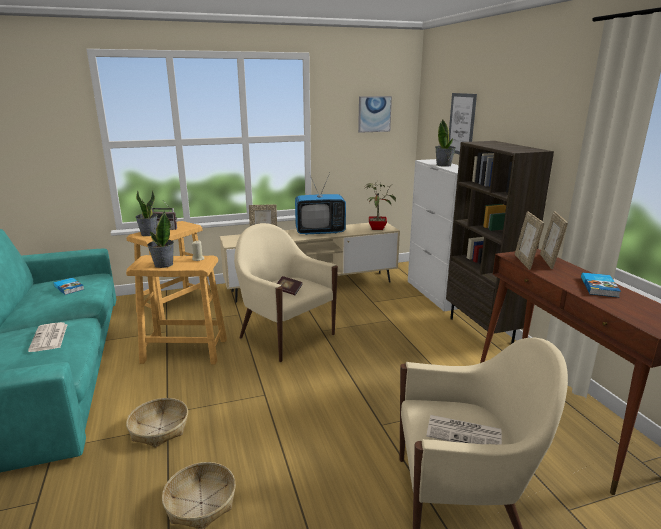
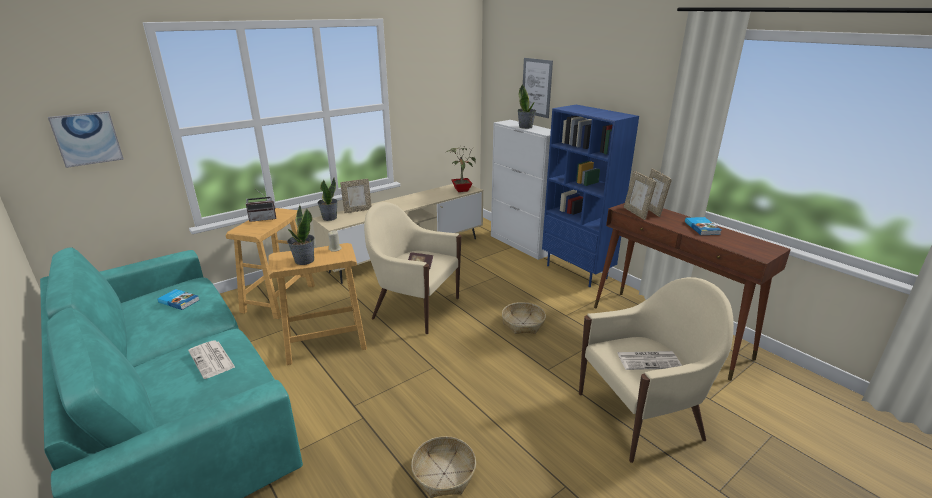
camera: 20 degrees left, 5 degrees up
basket [126,398,188,448] -> basket moved to [502,302,546,334]
potted plant [135,190,158,236] -> potted plant moved to [317,178,338,221]
television [295,173,346,235] -> none
picture [358,96,392,133] -> picture moved to [48,111,124,168]
brown bookcase [446,141,554,344] -> blue bookcase [542,105,639,287]

